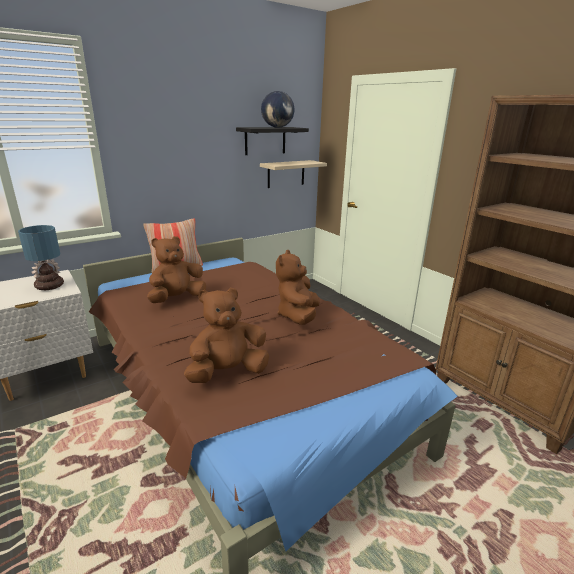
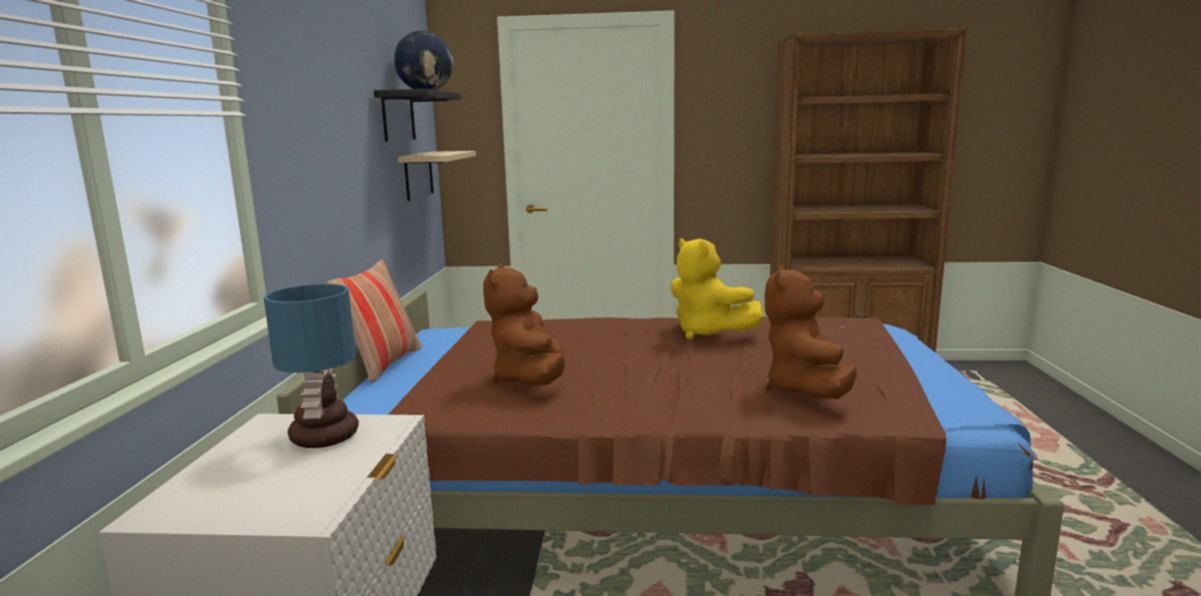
camera: 50 degrees left, 10 degrees down
brown plush toy [276,250,320,325] -> yellow plush toy [670,238,763,339]

